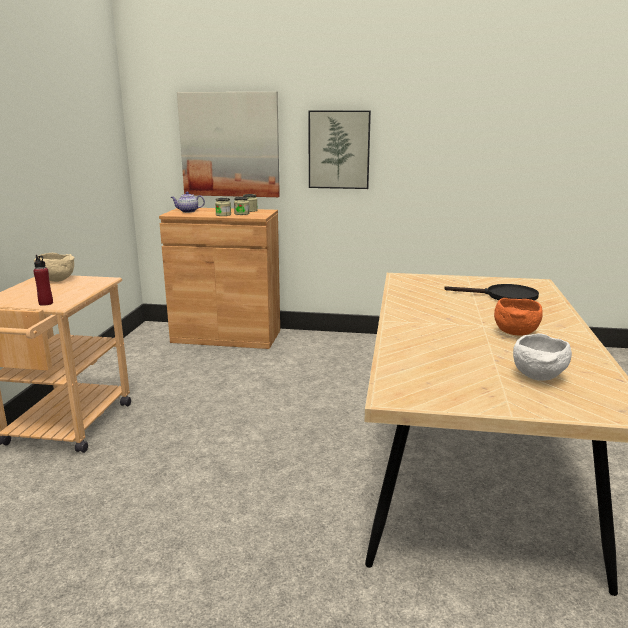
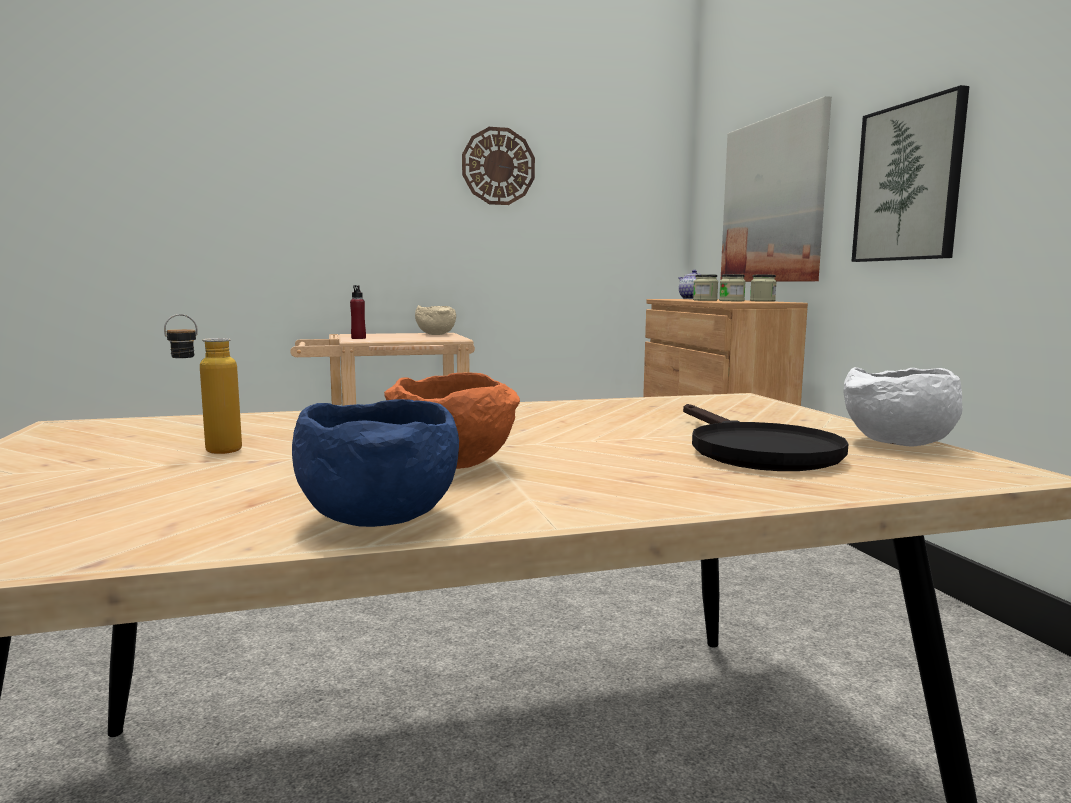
camera: 65 degrees right, 10 degrees down
white bowl [513,333,572,381] -> white bowl moved to [843,367,963,447]
none -> bottle [164,314,242,454]
none -> blue bowl [292,399,459,527]
none -> wall clock [462,127,535,205]

